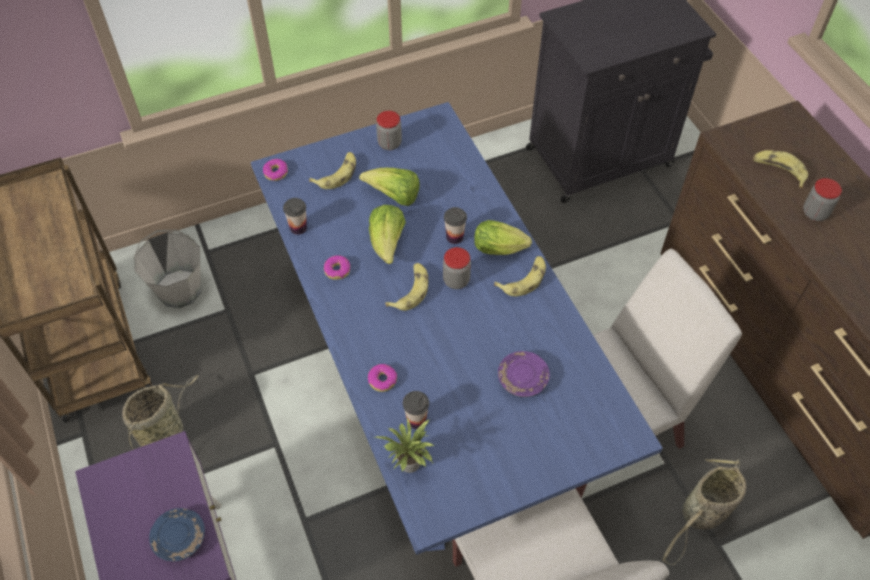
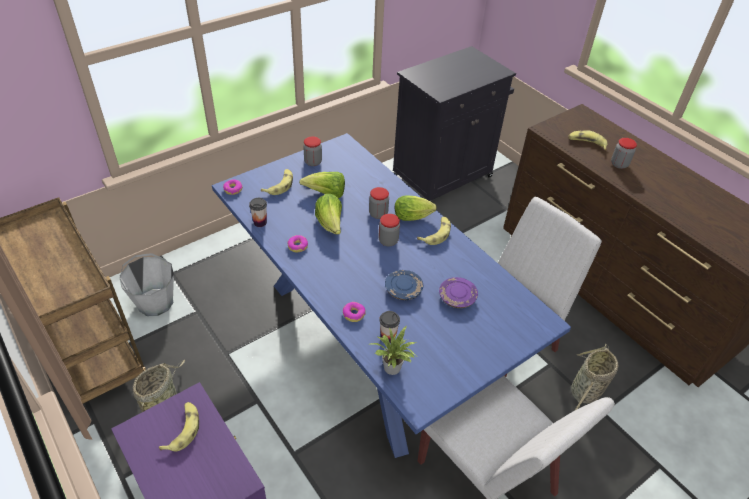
camera: 15 degrees left, 10 degrees down
blue plate [149,508,205,561] -> blue plate moved to [385,270,423,300]
banana [385,263,428,311] -> banana moved to [159,402,199,451]
cup [444,207,467,244] -> jar [369,187,389,219]

